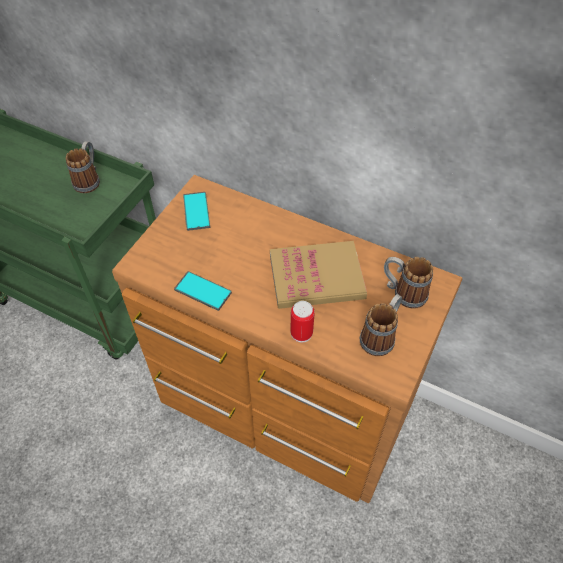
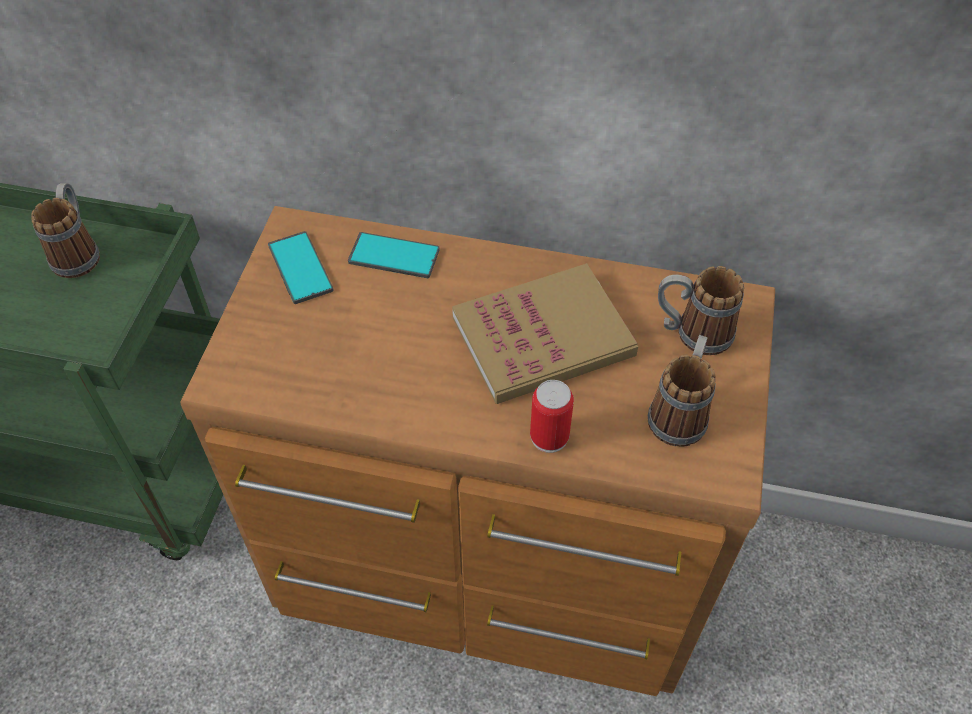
camera: 15 degrees left, 0 degrees up
phone [174,271,232,311] -> phone moved to [348,232,440,278]

